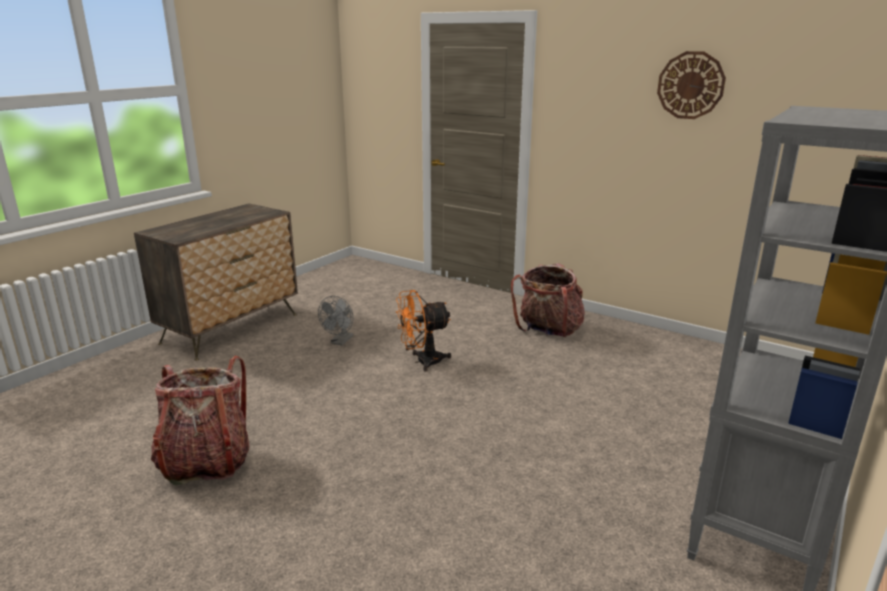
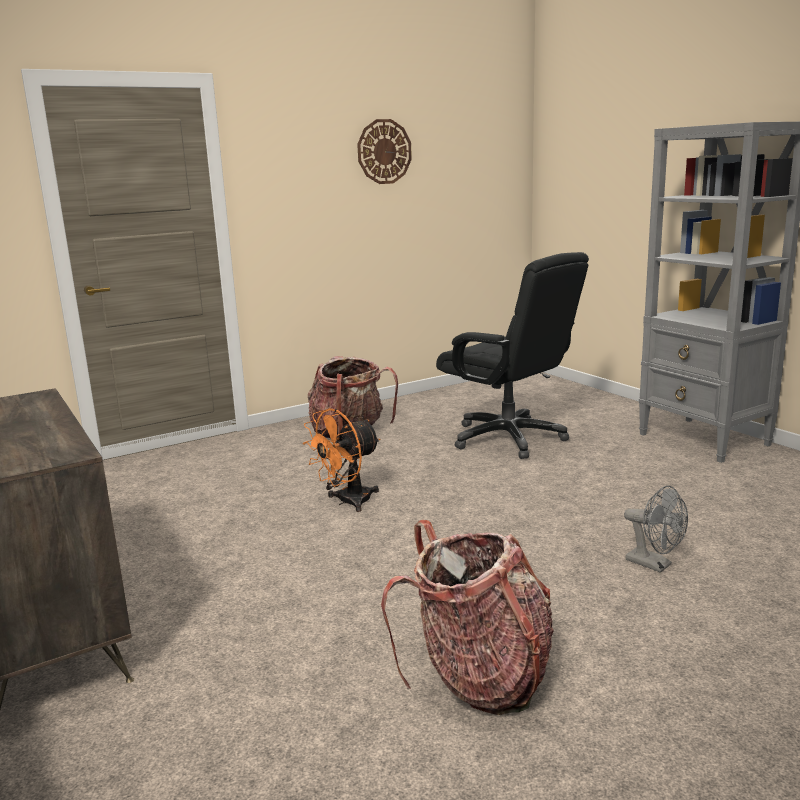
camera: 65 degrees left, 5 degrees down
grey fan [318,296,353,346] -> grey fan moved to [624,486,688,573]
orange fan [396,290,451,372] -> orange fan turned 45 degrees clockwise [303,408,380,512]
none -> black office chair [436,252,589,459]

